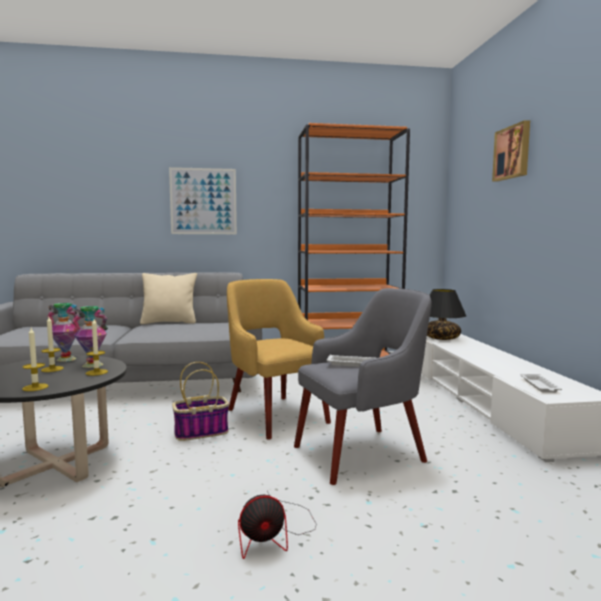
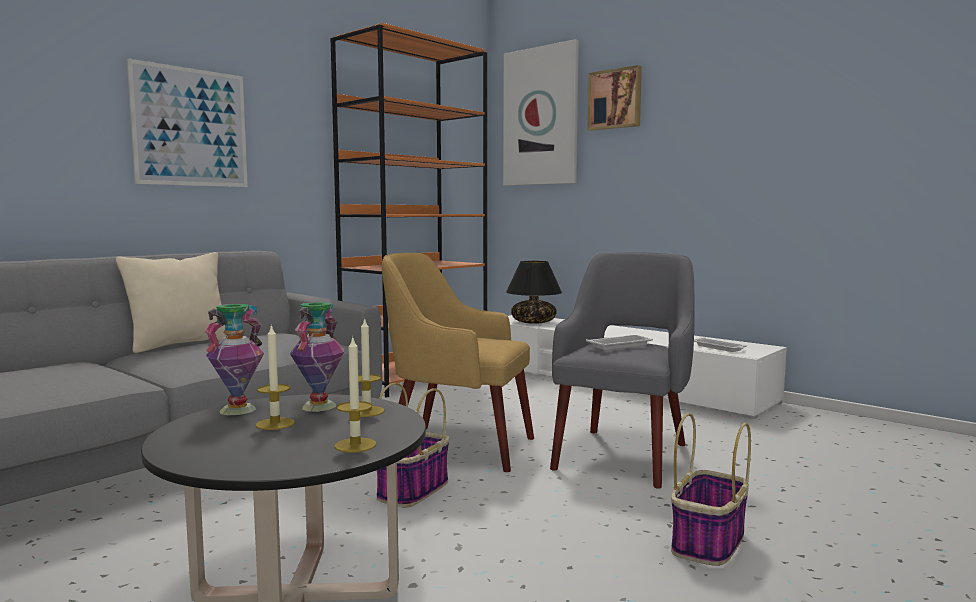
camera: 40 degrees left, 0 degrees up
fan [238,491,316,559] -> basket [671,413,751,566]
none -> picture [503,39,579,186]

